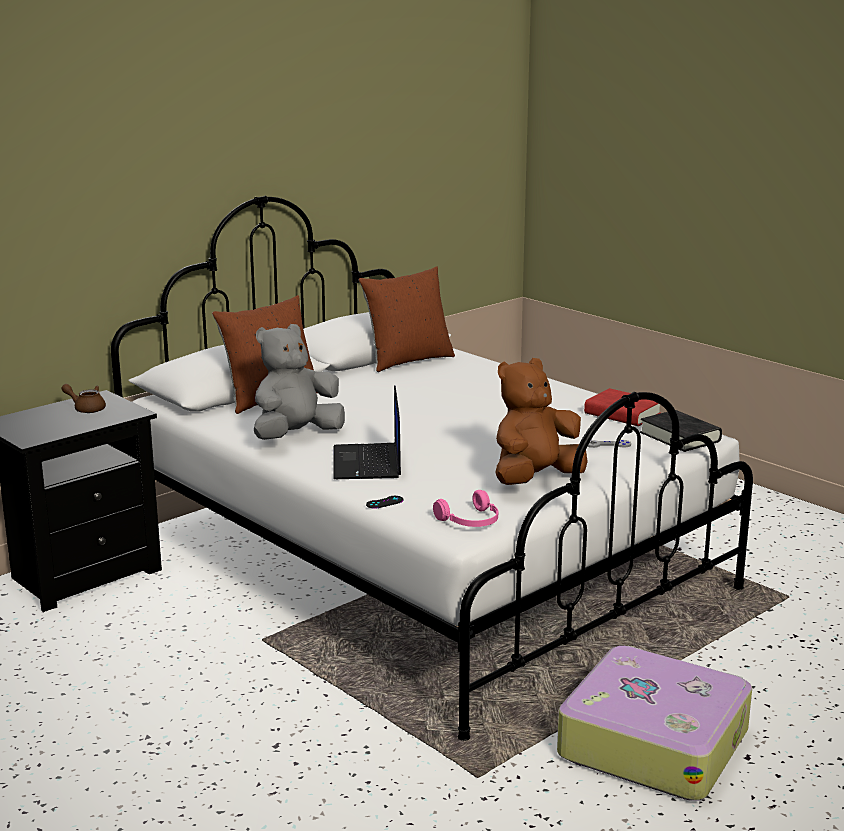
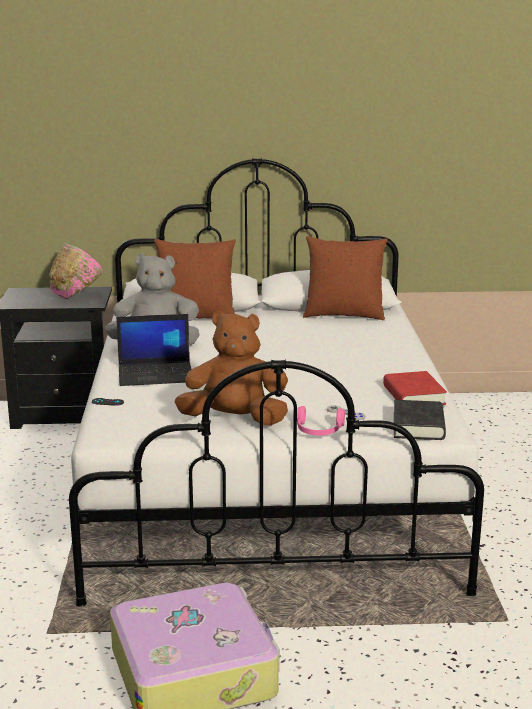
camera: 40 degrees right, 0 degrees up
brown teapot [61,384,106,413] -> pink bowl [49,243,103,299]
laptop [333,385,401,479] -> laptop turned 135 degrees counterclockwise [116,314,192,386]
pink headphones [433,490,498,527] -> pink headphones moved to [297,406,345,435]

